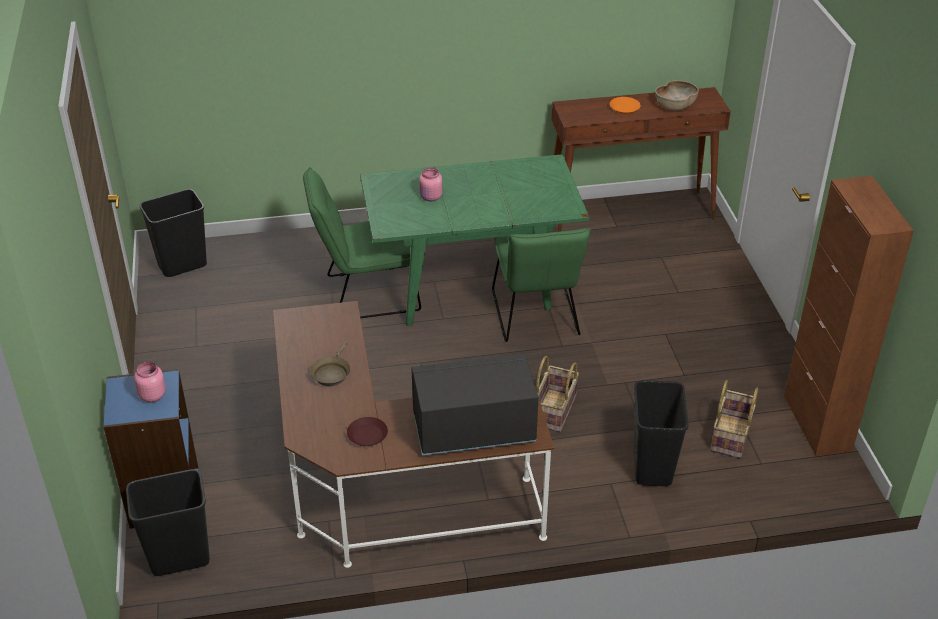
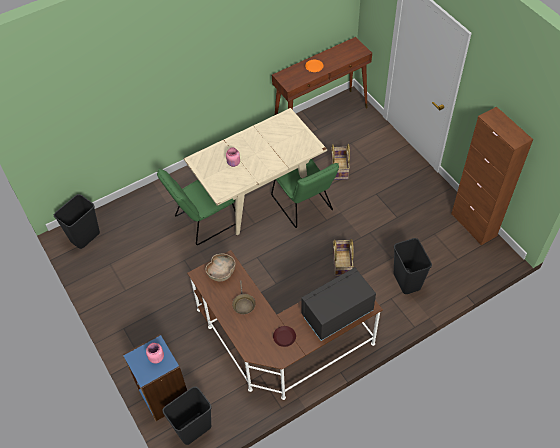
camera: 20 degrees left, 15 degrees up
green dining table [360,154,590,326] -> beige dining table [184,108,327,235]
brown bowl [655,80,699,111] -> brown bowl moved to [205,253,235,281]
basket [711,380,758,458] -> basket moved to [331,144,350,180]

